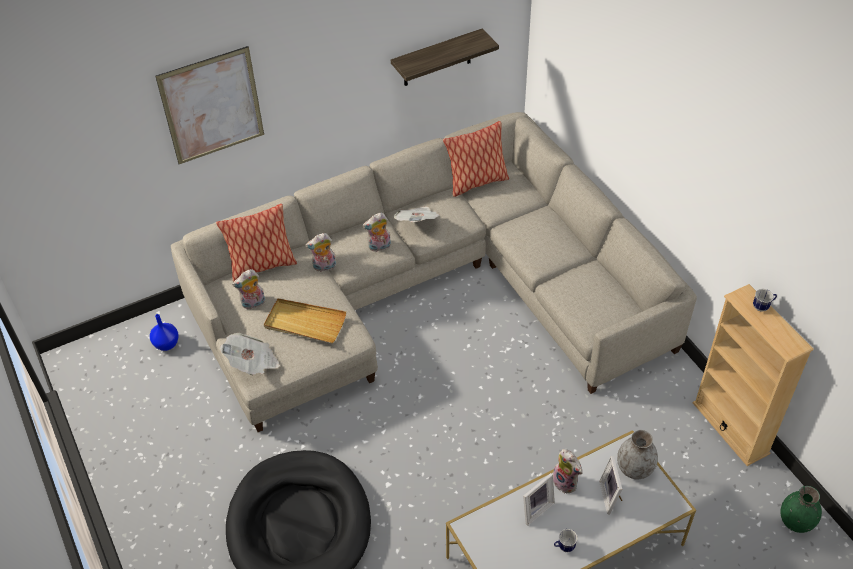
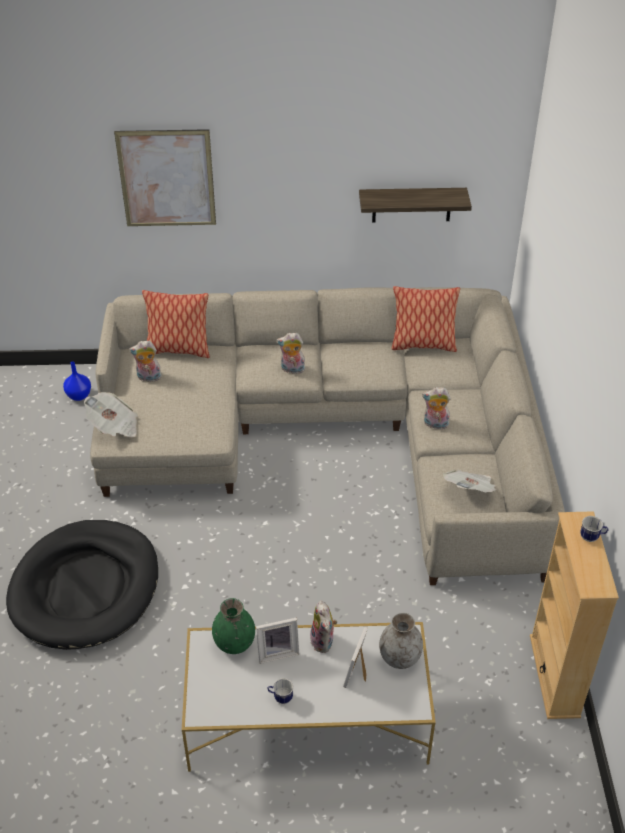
camera: 25 degrees right, 5 degrees down
beige tray [264,298,346,343] -> none
plush toy [305,233,336,272] -> plush toy moved to [422,387,451,430]
newspaper [393,206,440,222] -> newspaper moved to [443,469,496,492]
green vase [780,486,822,533] -> green vase moved to [212,598,255,654]

